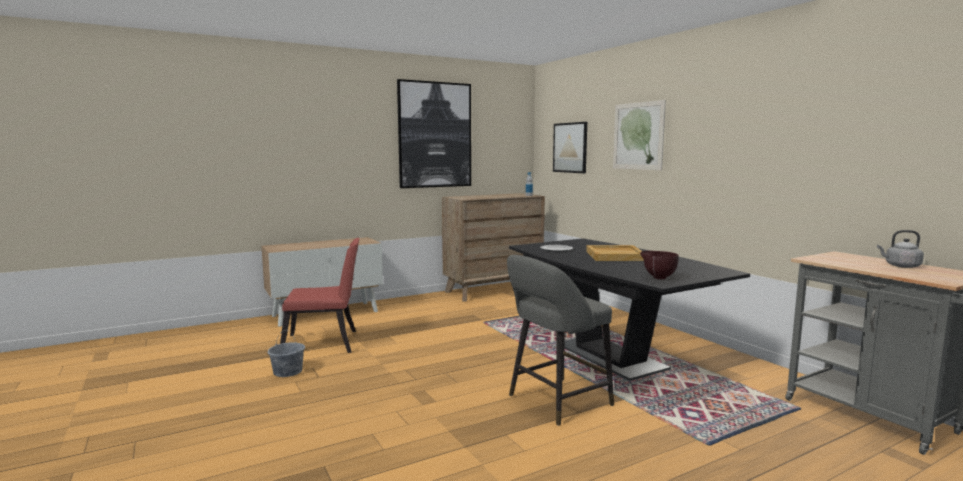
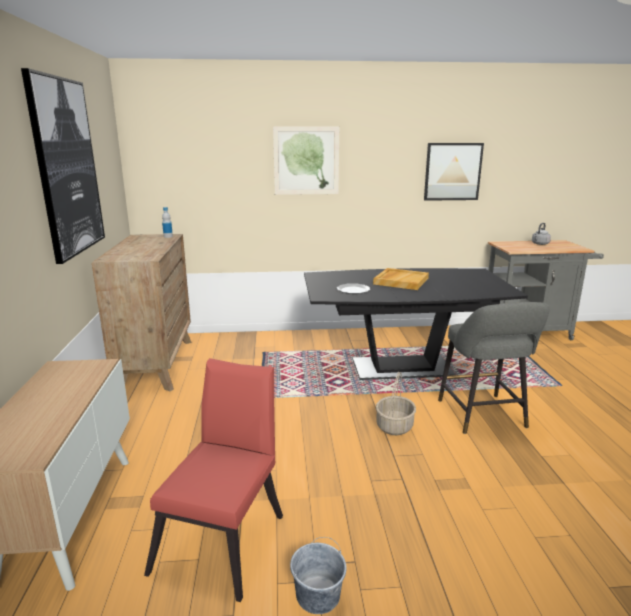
camera: 65 degrees left, 10 degrees up
picture [553,122,587,173] -> picture moved to [424,143,484,201]
brown bowl [640,251,679,279] -> none
none -> basket [376,372,416,435]

